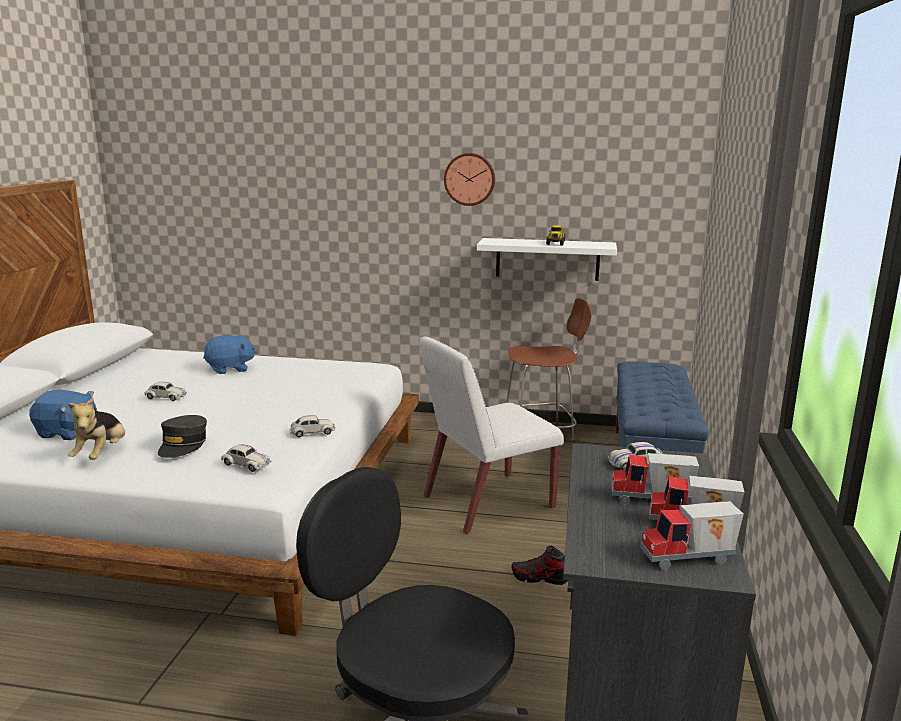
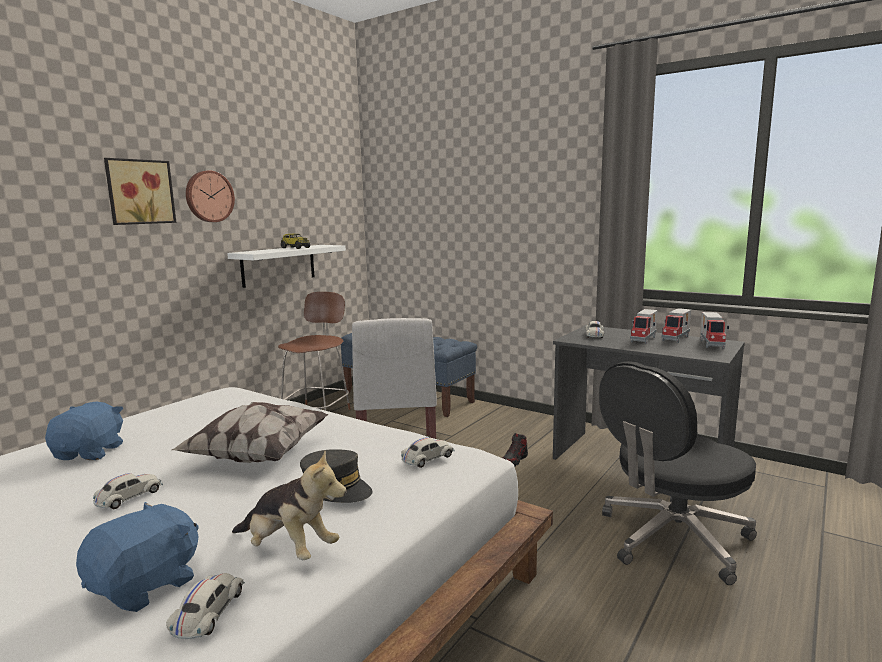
camera: 65 degrees left, 5 degrees down
white toy car [289,415,336,437] -> white toy car moved to [166,573,245,639]
none -> picture [104,158,176,225]
none -> pillow [172,402,329,463]

